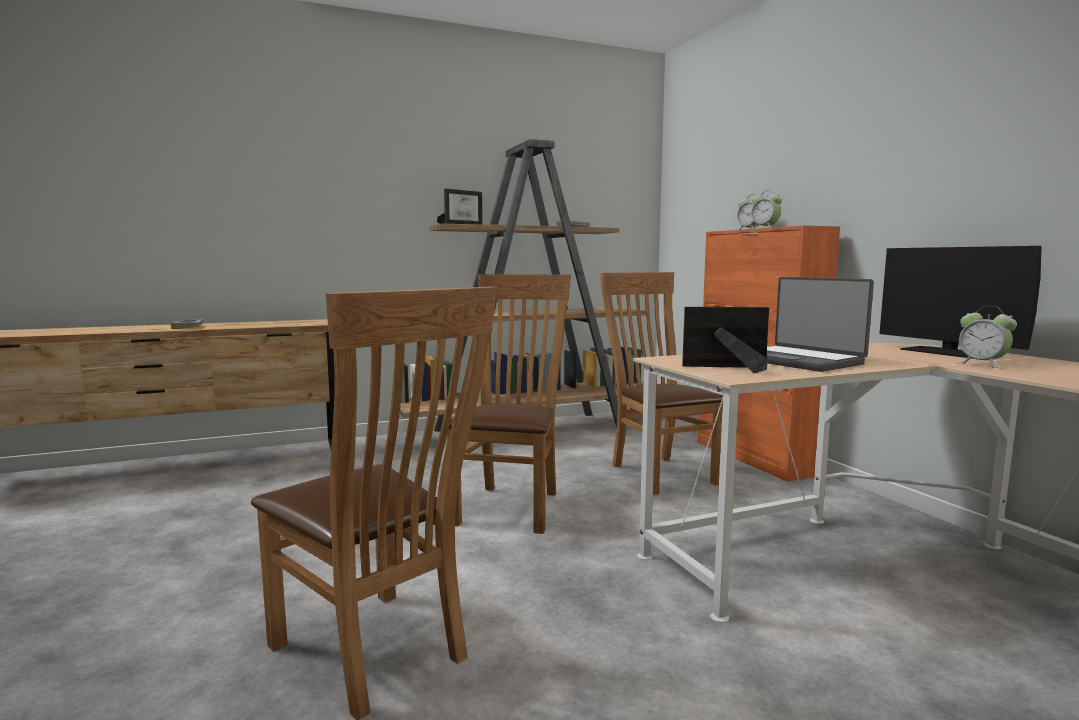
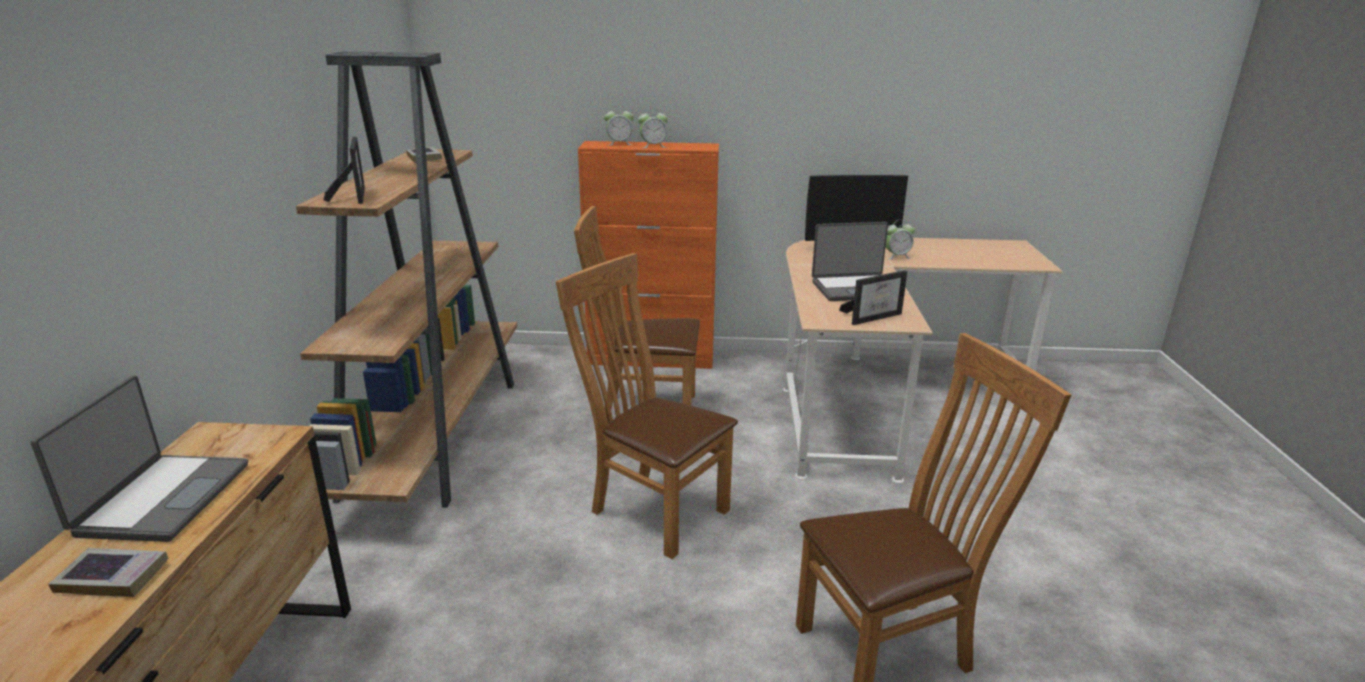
camera: 65 degrees left, 15 degrees up
picture frame [682,307,769,373] -> picture frame turned 150 degrees counterclockwise [839,270,907,325]
none -> laptop [30,376,248,542]

